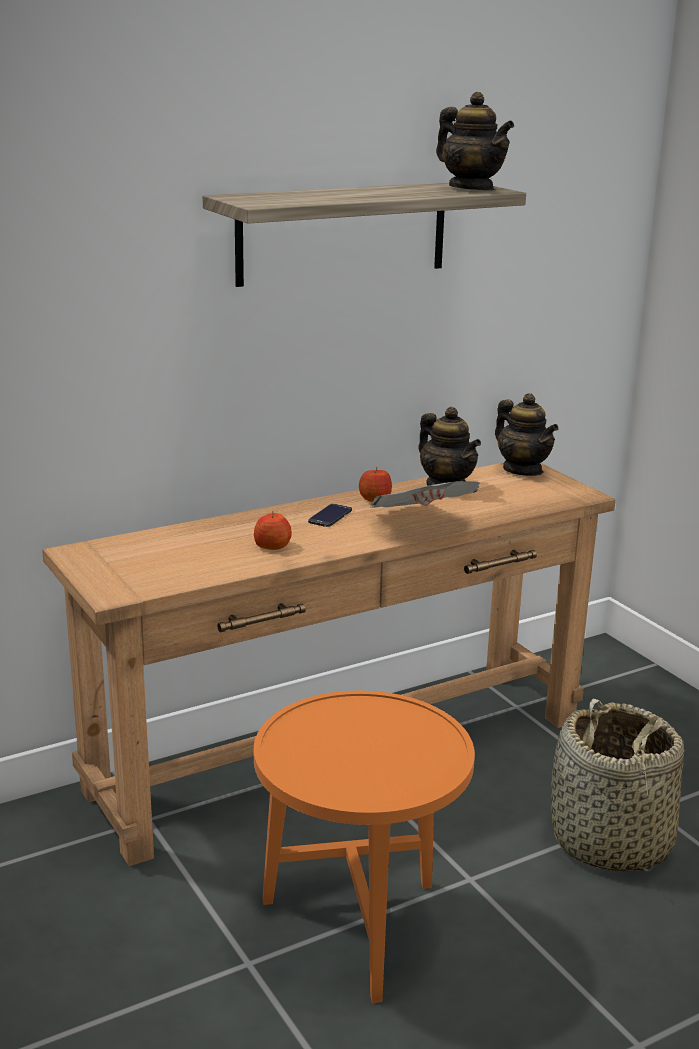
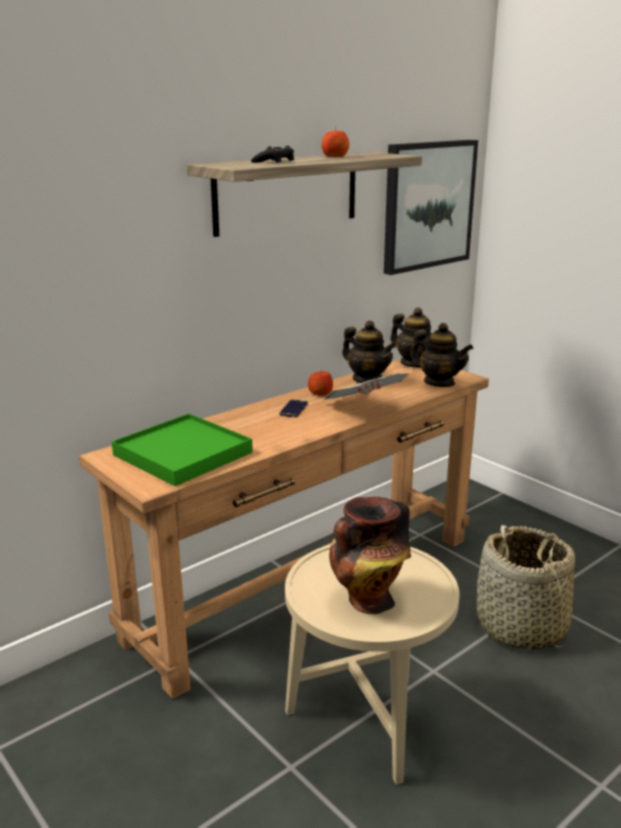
camera: 10 degrees left, 0 degrees up
apple [254,513,292,550] -> apple moved to [322,127,349,157]
orange side table [254,691,475,1003] -> beige side table [285,544,460,785]
teapot [436,92,514,190] -> teapot moved to [410,323,473,387]
none -> green tray [112,414,253,486]
none -> black game controller [251,146,294,163]
none -> vase [329,497,411,614]
none -> picture [384,140,478,275]

